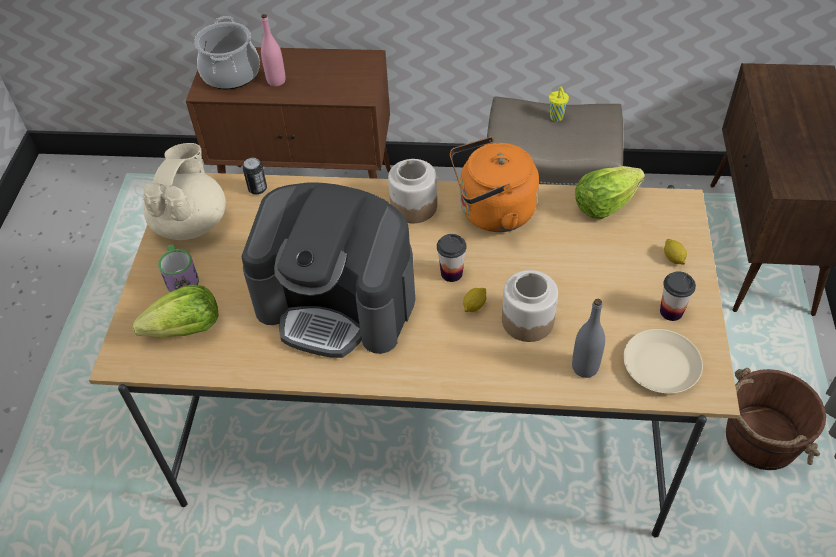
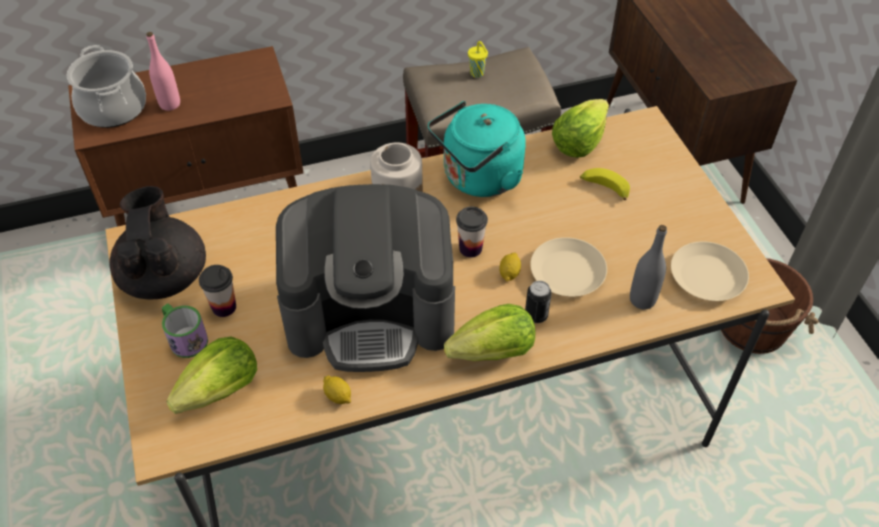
camera: 25 degrees left, 0 degrees up
beige teapot [143,143,226,240] -> black teapot [109,186,206,299]
can [243,158,267,195] -> can moved to [525,281,552,323]
orange kettle [450,137,539,232] -> turquoise kettle [428,101,526,197]
jar [502,270,558,342] -> beige plate [530,237,607,297]
cup [660,271,696,321] -> cup moved to [199,265,236,317]
lemon [664,239,687,265] -> lemon moved to [323,376,351,404]
none -> lettuce [444,304,535,361]
none -> banana [580,168,630,200]

